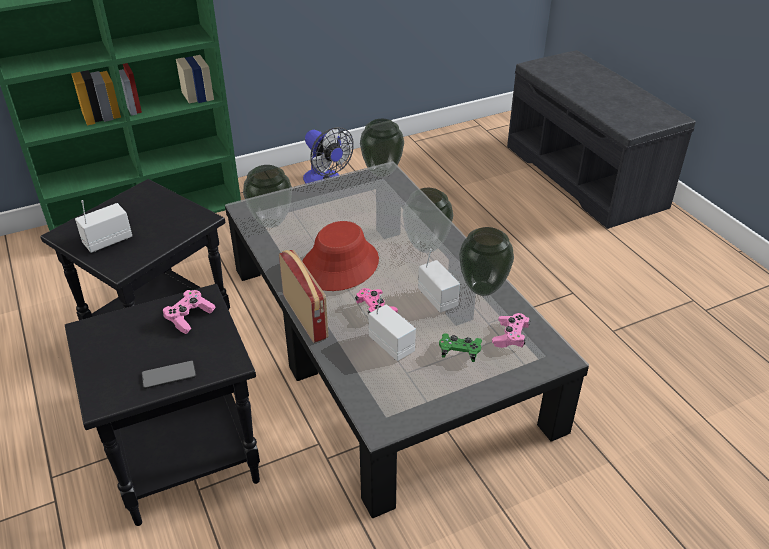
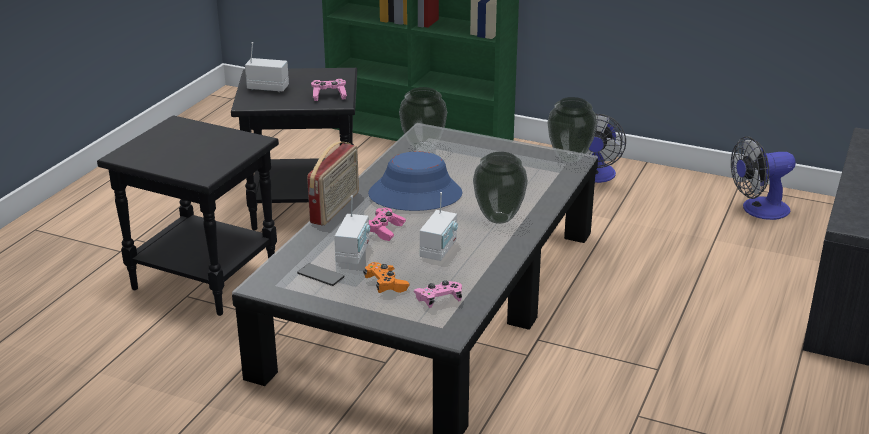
camera: 50 degrees right, 10 degrees down
phone [142,360,196,389] -> phone moved to [297,263,344,286]
pink game controller [162,290,215,334] -> pink game controller moved to [311,79,347,101]
red hat [302,221,379,291] -> blue hat [368,152,462,211]
green game controller [439,333,482,362] -> orange game controller [363,262,409,293]
vase [459,227,514,296] -> none
none -> fan [731,136,795,220]

